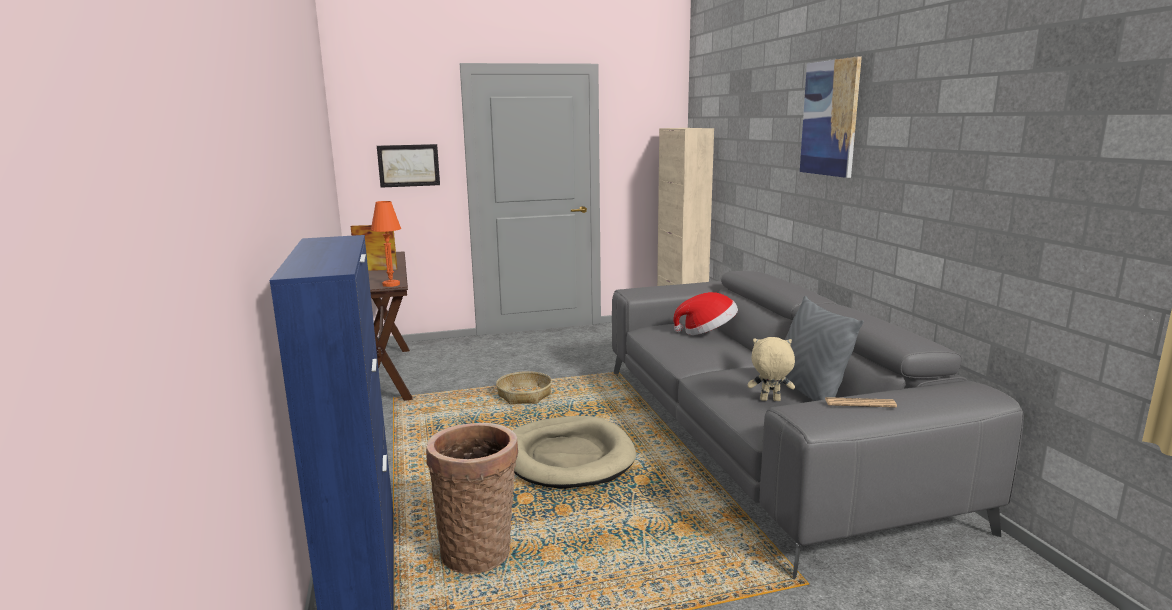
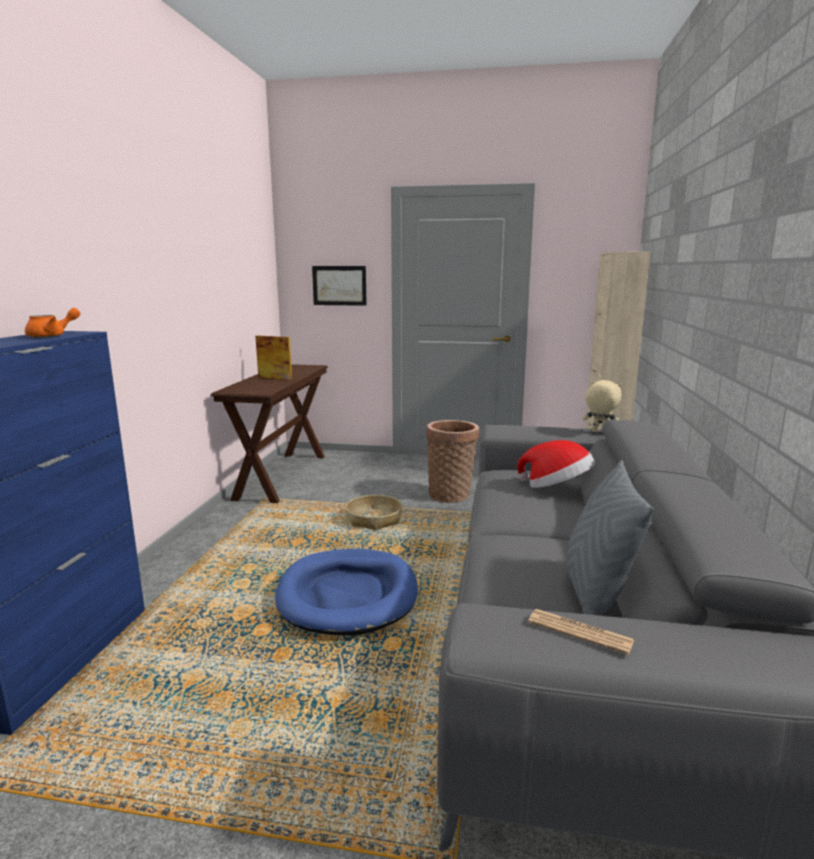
camera: 25 degrees right, 0 degrees up
orange table lamp [371,201,401,287] -> none
basket [426,423,518,574] -> basket moved to [426,420,479,503]
beige dog bed [513,416,636,489] -> blue dog bed [275,549,418,636]
beige plush toy [747,337,795,401] -> beige plush toy moved to [582,380,622,432]
picture [800,56,862,178] -> none
none -> orange teapot [25,308,80,338]

